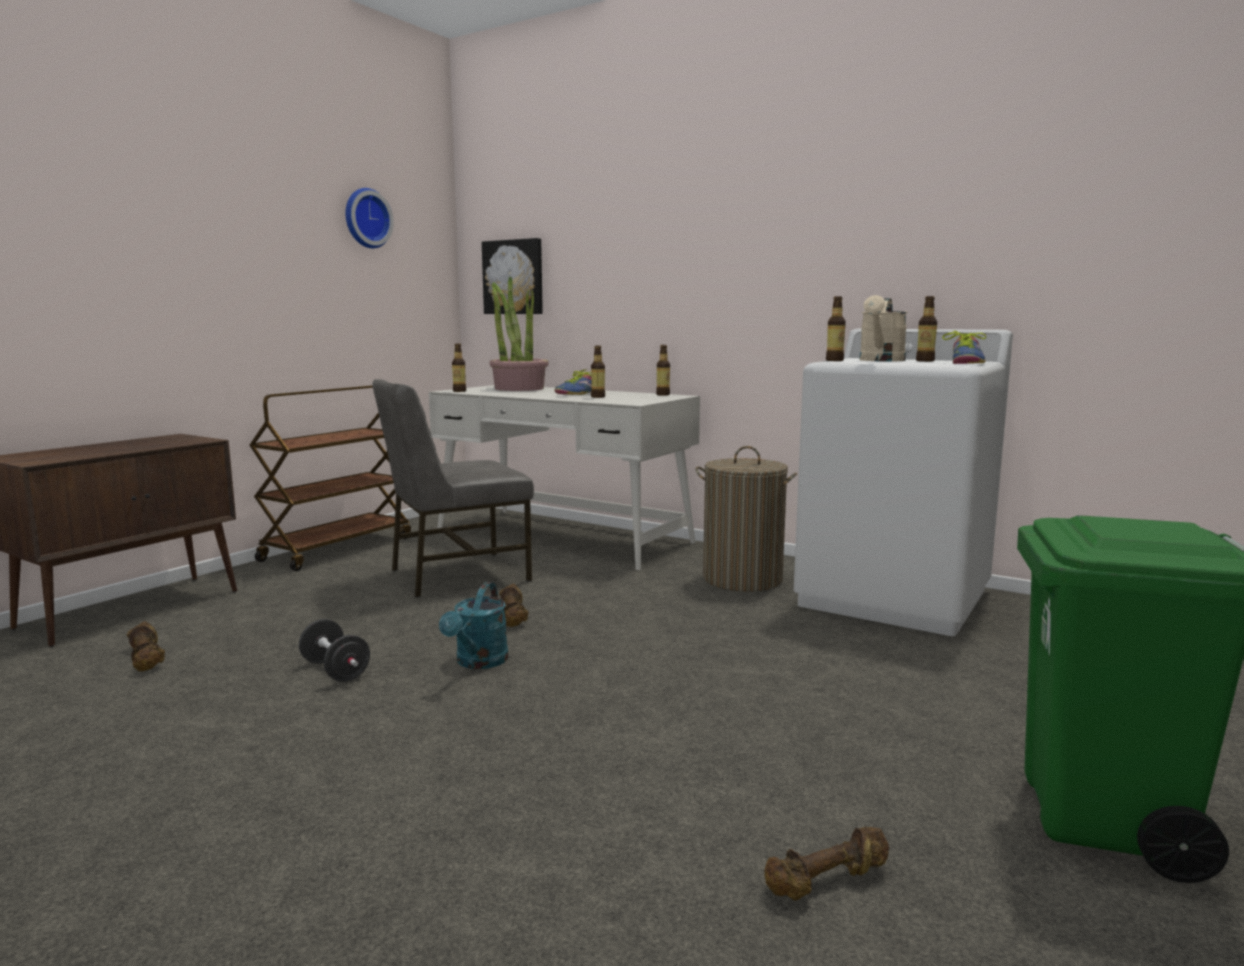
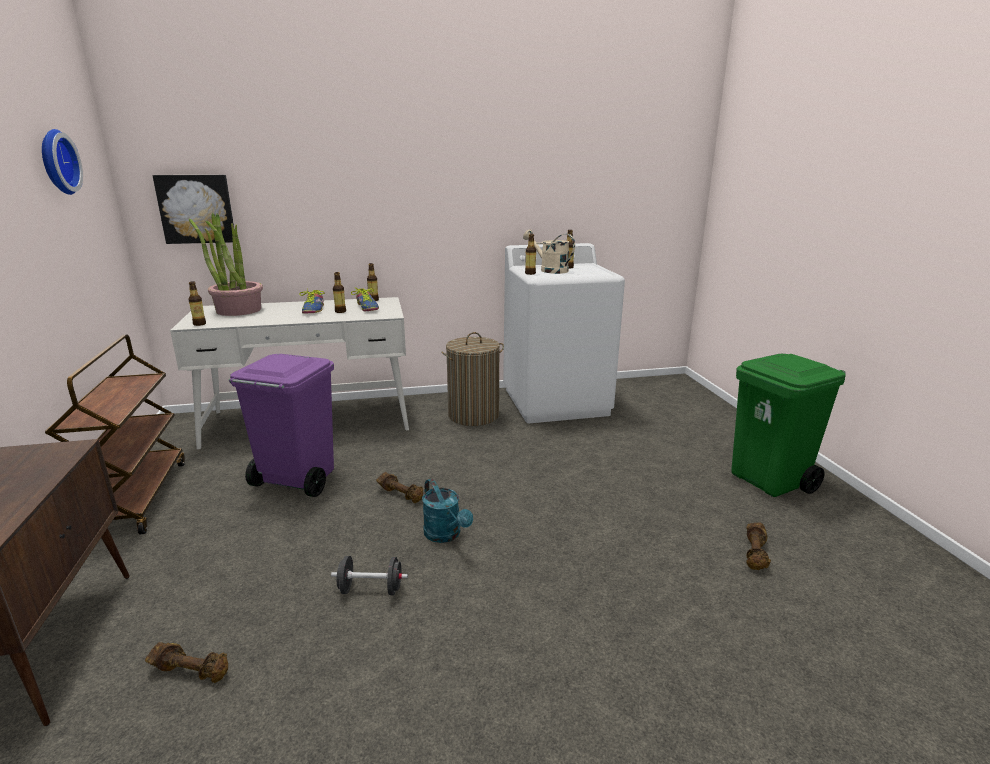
camera: 45 degrees left, 10 degrees up
grey chair [372,379,534,598] -> purple trash can [229,354,334,497]
beige watering can [859,295,907,362] -> beige watering can turned 150 degrees clockwise [523,229,575,274]
shoe [943,331,986,364] -> shoe moved to [351,287,379,311]

